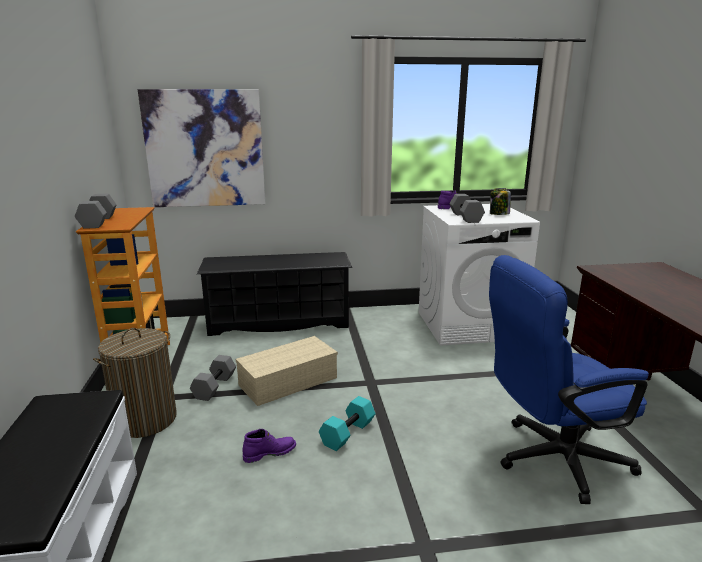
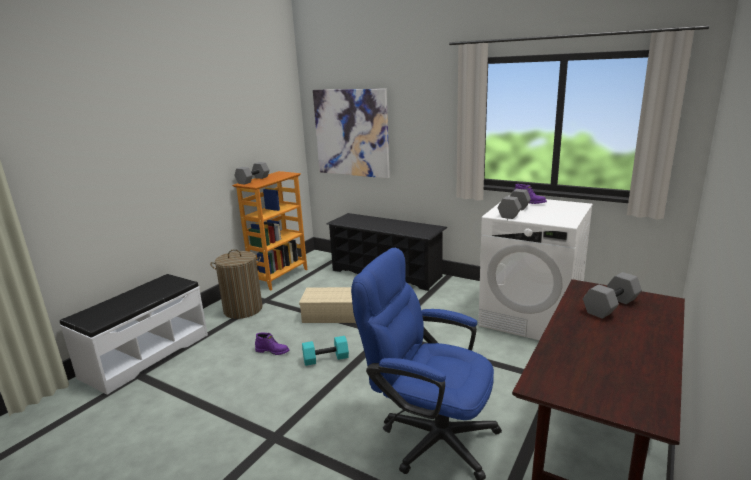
camera: 40 degrees right, 0 degrees up
grey dumbbell [190,355,236,401] -> grey dumbbell moved to [583,272,642,319]
jar [490,188,511,215] -> none

